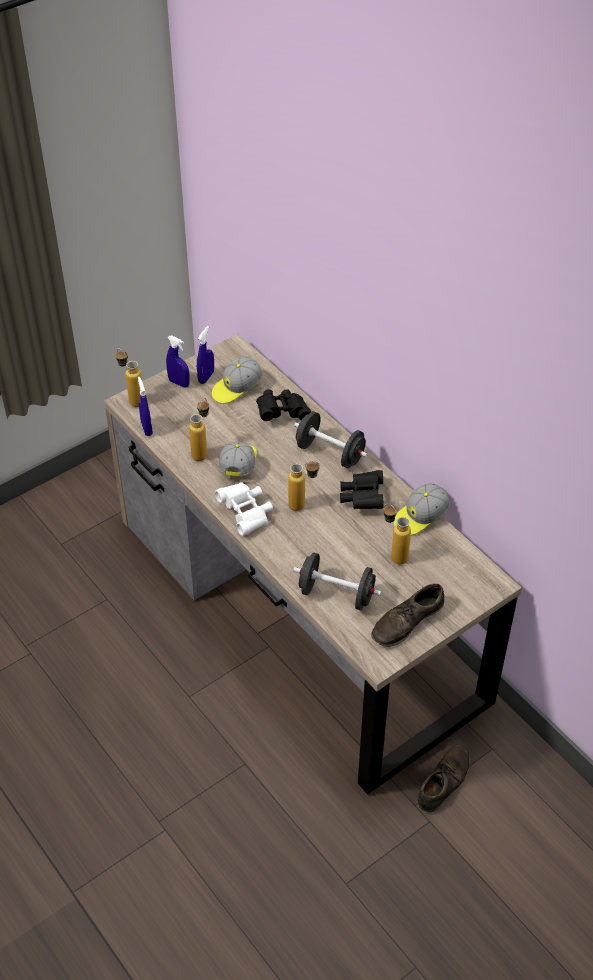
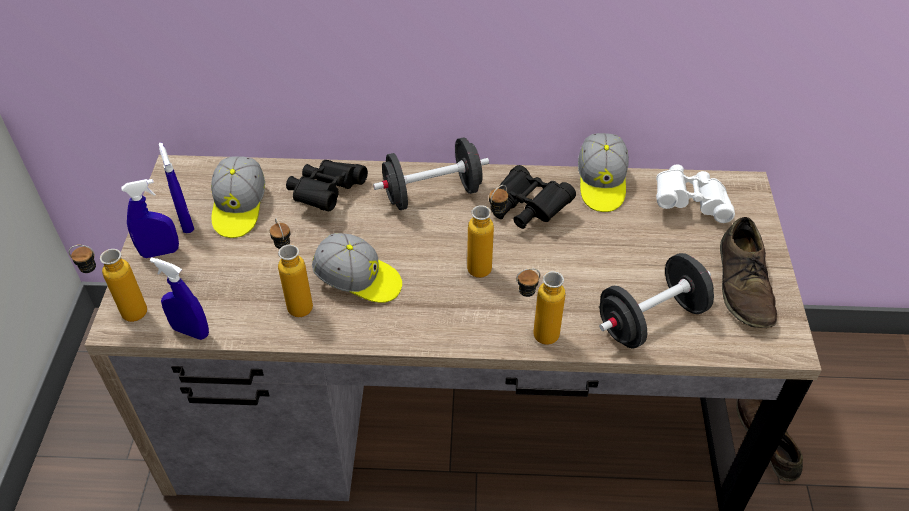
camera: 50 degrees left, 0 degrees up
white binoculars [215,482,273,536] -> white binoculars moved to [656,164,735,223]
cap [219,442,257,476] -> cap turned 150 degrees clockwise [312,233,402,303]
bottle [384,504,411,564] -> bottle moved to [516,268,565,345]

